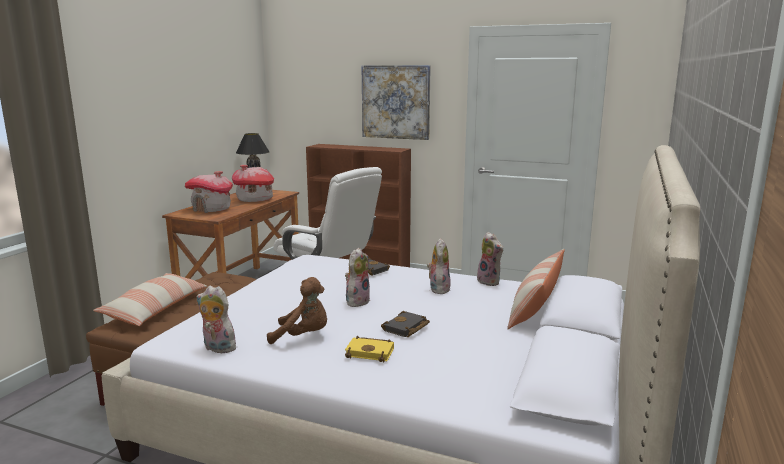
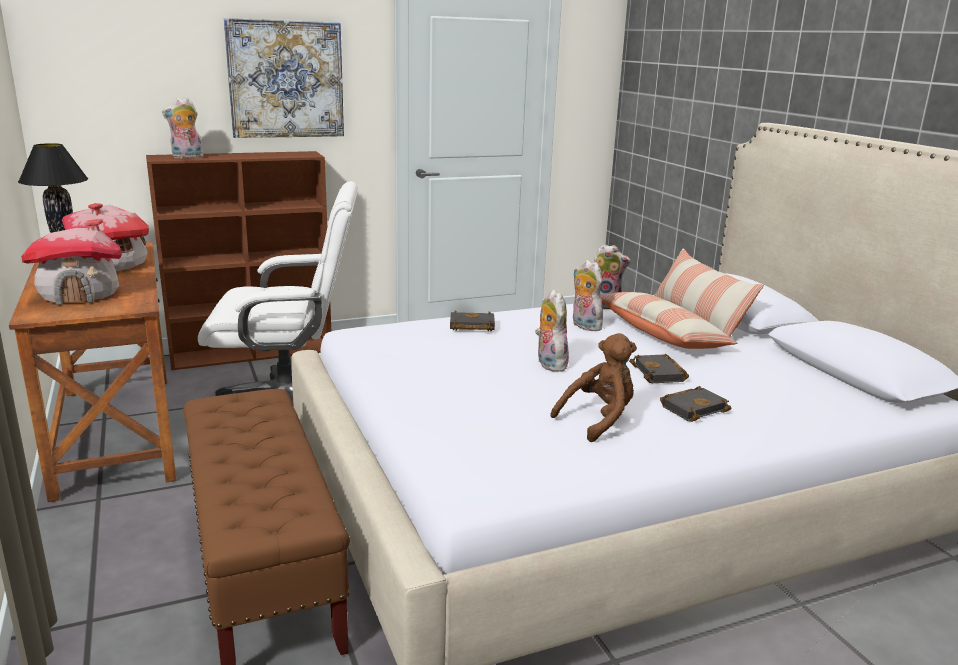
camera: 45 degrees left, 5 degrees up
pillow [93,273,207,326] -> pillow moved to [600,292,737,349]
plush toy [197,285,236,353] -> plush toy moved to [162,98,203,158]
yellow book [345,336,394,362] -> black book [660,386,731,422]

